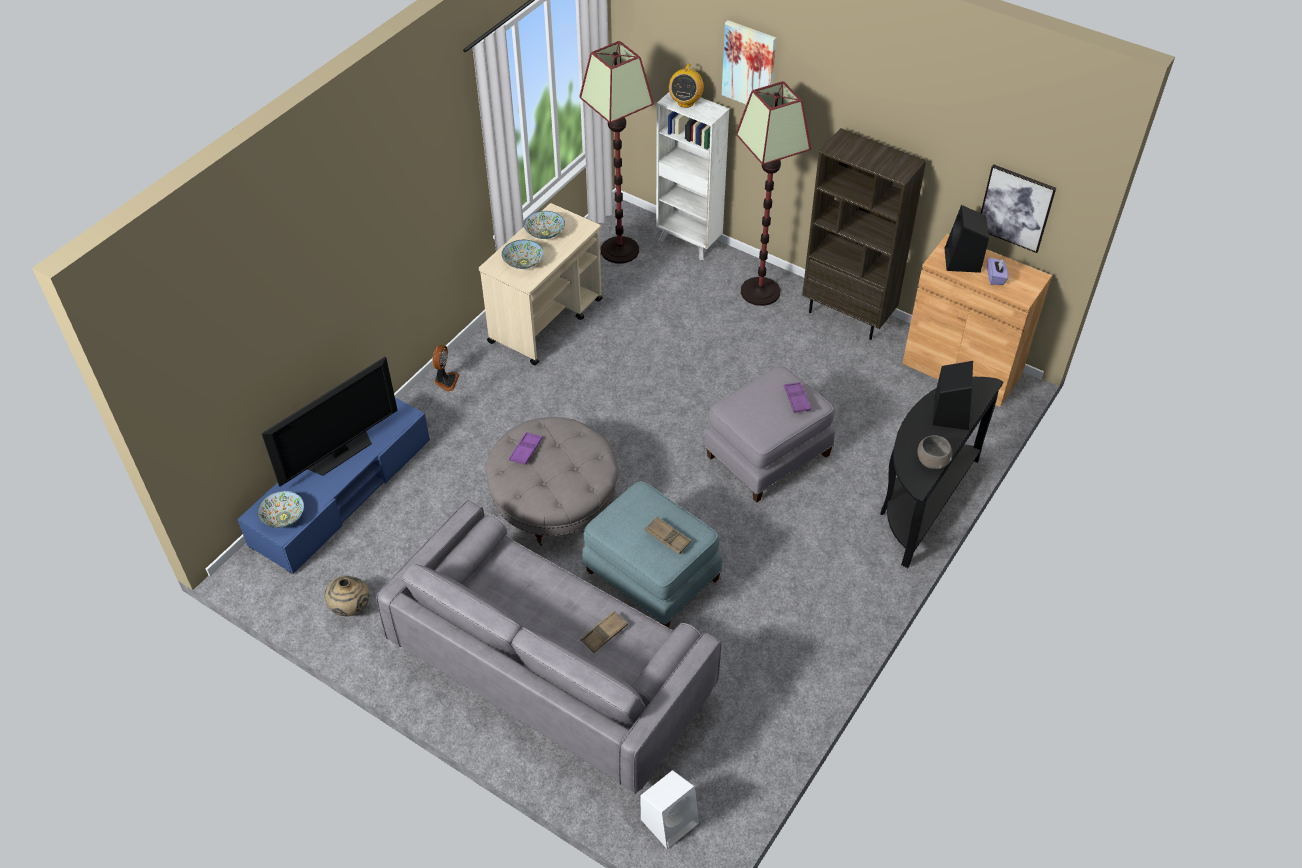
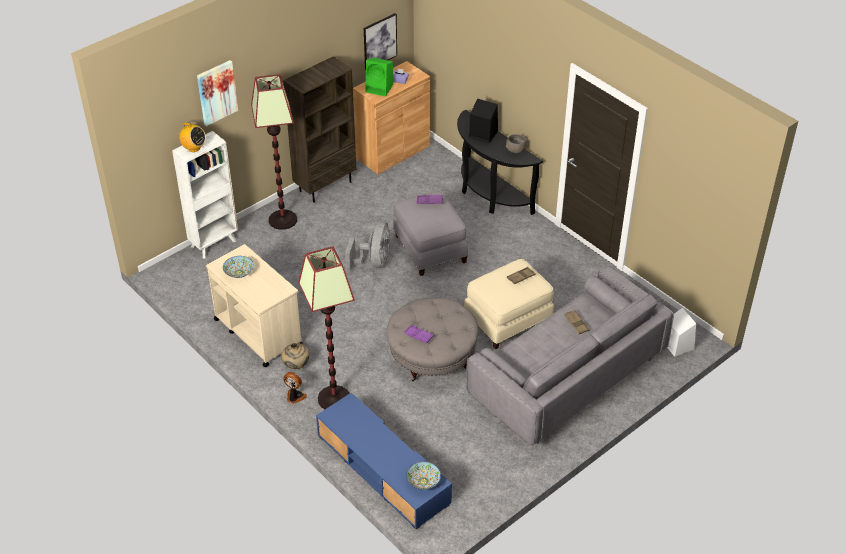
camera: 75 degrees left, 5 degrees down
television [261,357,398,487] -> none
beige vase [325,576,369,616] -> beige vase moved to [281,343,310,369]
bowl [502,240,543,269] -> none
floor lamp [579,41,654,264] -> floor lamp moved to [298,246,355,409]
blue ottoman [582,481,722,628] -> beige ottoman [464,259,554,350]
black speaker [945,205,989,273] -> green speaker [365,57,393,97]
none -> grey fan [345,221,390,272]

